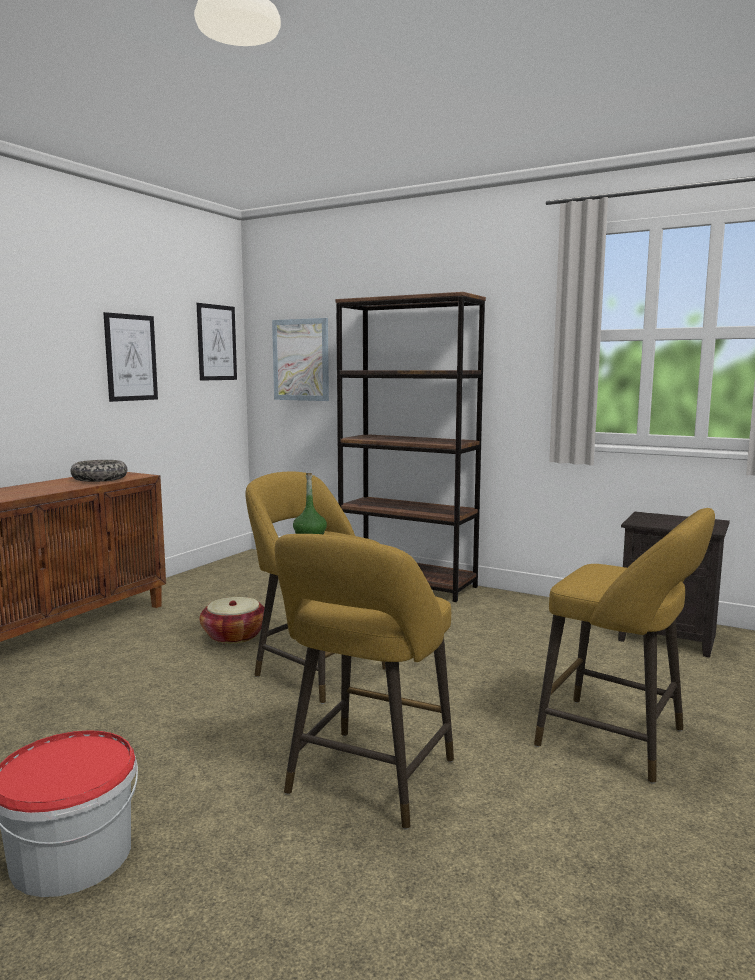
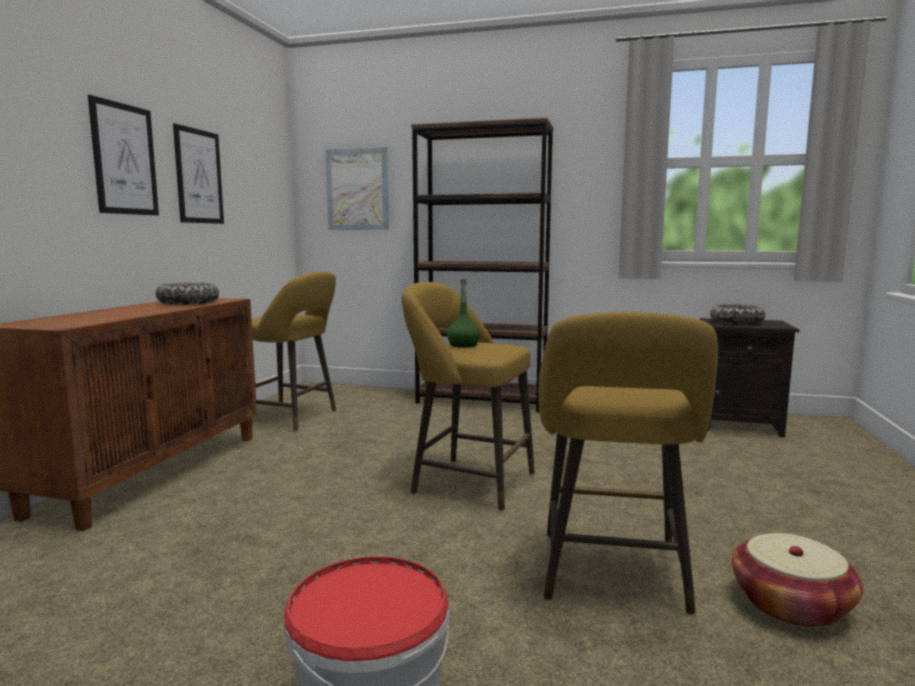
camera: 15 degrees left, 0 degrees up
picture [197,303,237,381] -> picture moved to [88,95,159,215]
basket [200,597,265,644] -> basket moved to [732,533,863,628]
yellow stool [534,508,715,784] -> yellow stool moved to [252,271,336,431]
none -> bowl [710,304,765,325]

